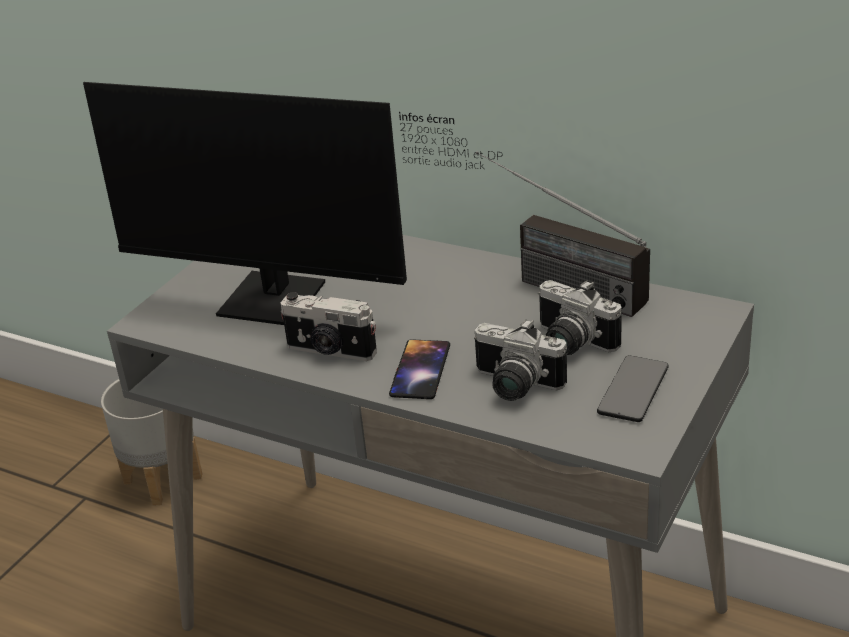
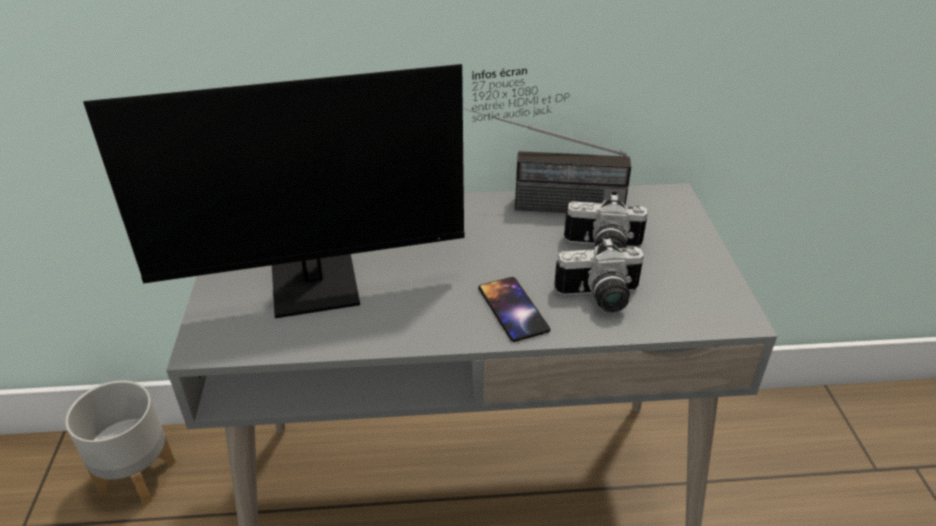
camera: 35 degrees left, 5 degrees up
camera [281,292,377,361] -> none
phone [597,355,669,422] -> none

